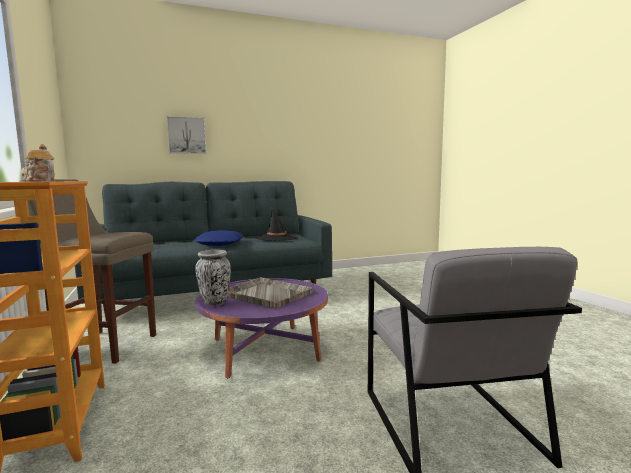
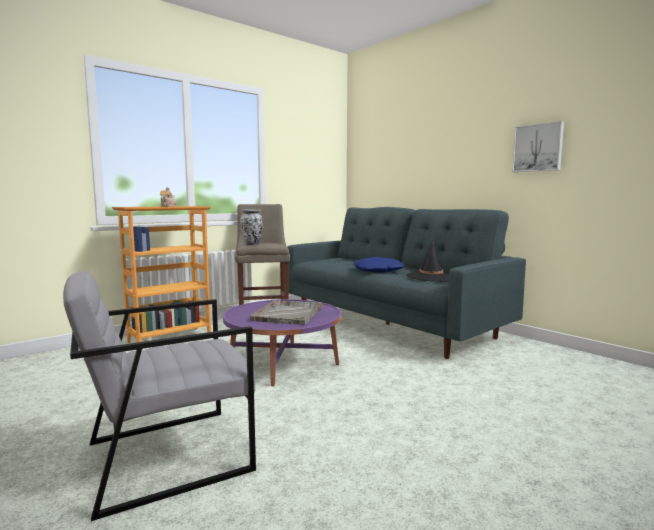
camera: 70 degrees right, 0 degrees up
picture [167,116,206,154] -> picture moved to [512,121,564,172]
vase [195,250,231,306] -> vase moved to [240,209,263,245]

